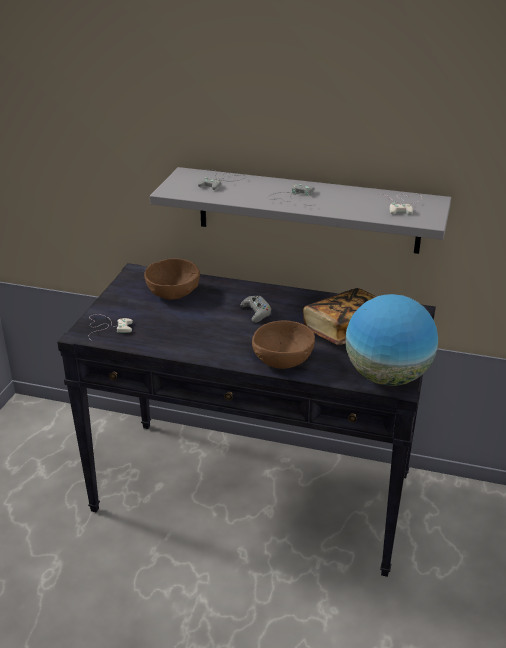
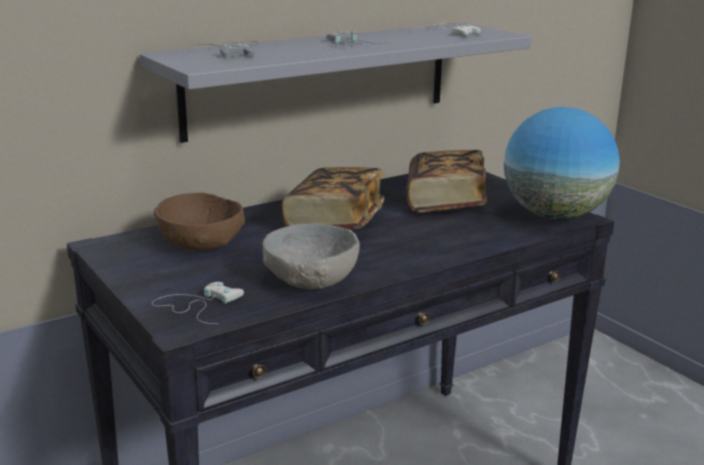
camera: 50 degrees left, 10 degrees down
grey game controller [240,295,272,323] -> book [281,167,384,229]
brown bowl [252,320,315,369] -> none
none -> grey bowl [263,224,360,290]

